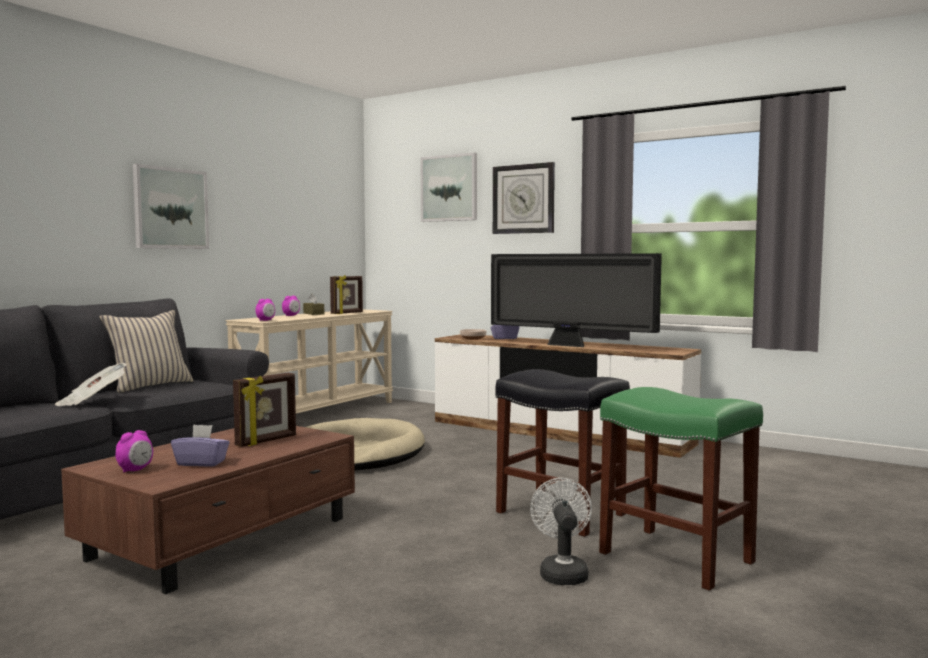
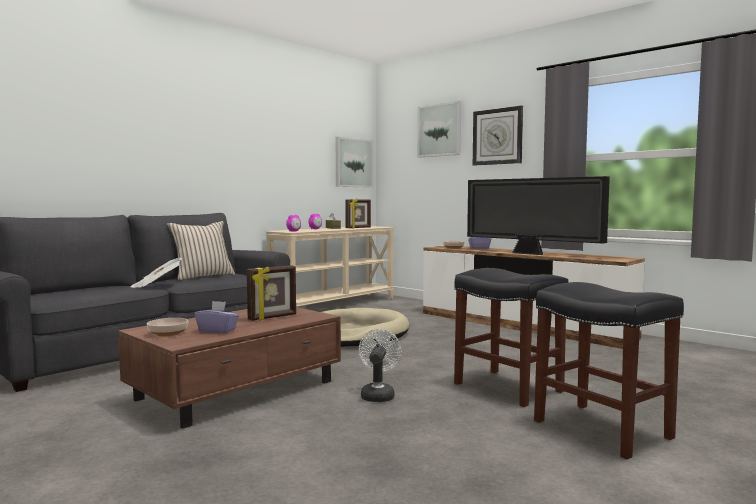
camera: 10 degrees right, 0 degrees up
alarm clock [115,430,153,473] -> bowl [147,318,189,336]
picture [133,164,209,249] -> picture moved to [336,137,373,188]
white fan [530,478,592,585] -> white fan moved to [359,329,402,402]
green stool [599,387,763,591] -> black stool [534,282,684,459]

